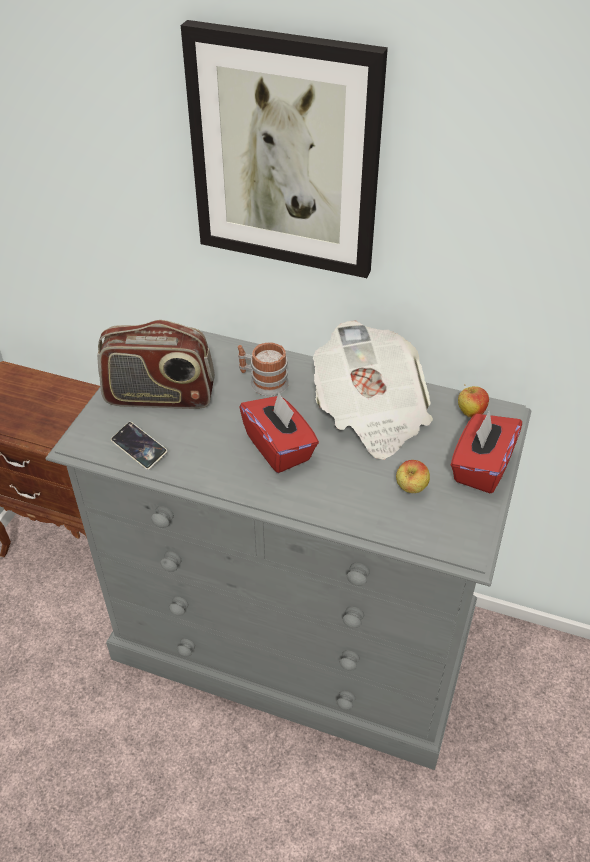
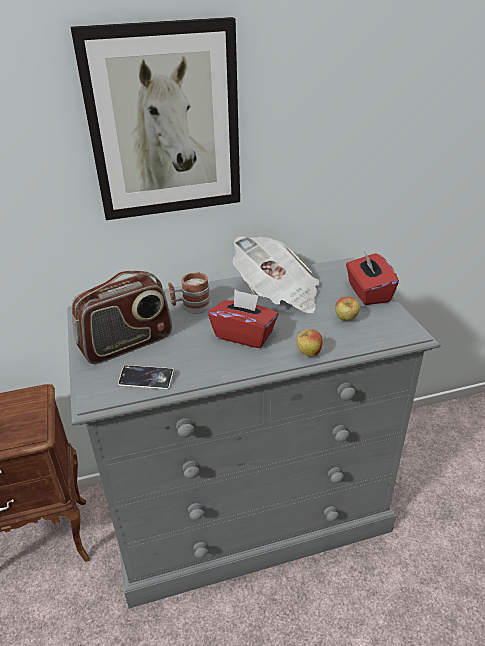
camera: 35 degrees left, 10 degrees down
apple [458,384,489,418] -> apple moved to [296,329,323,357]

